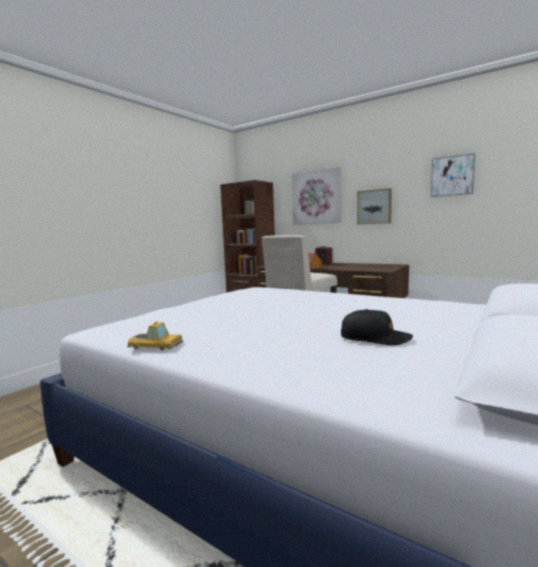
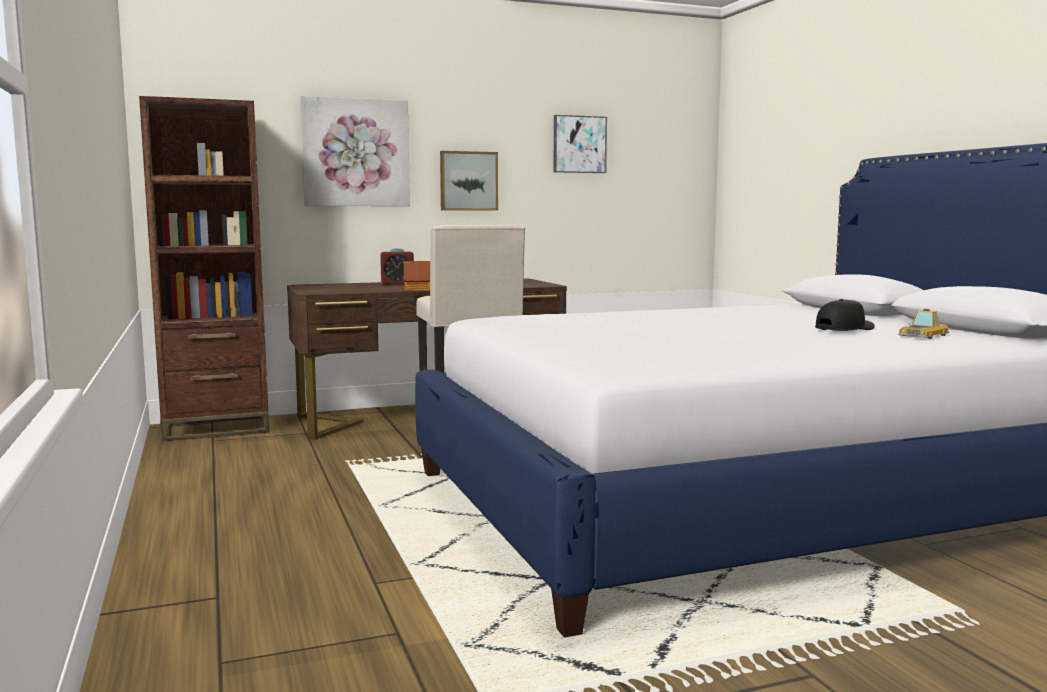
camera: 55 degrees left, 0 degrees up
toy car [127,321,183,351] -> toy car moved to [898,308,949,339]

